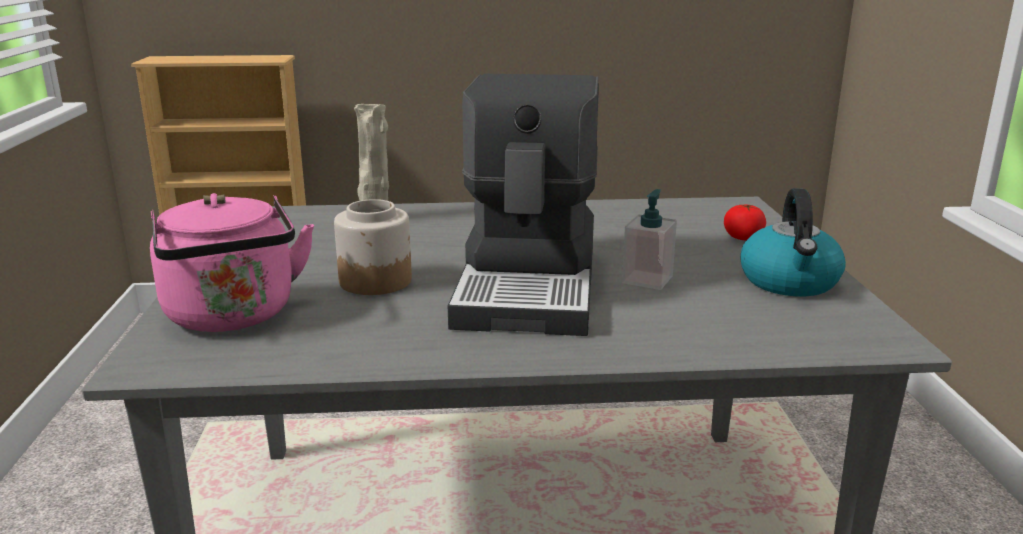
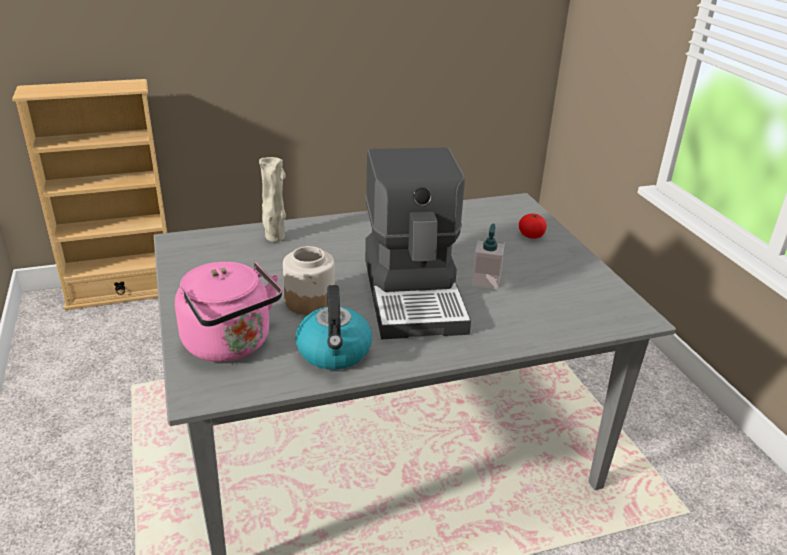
camera: 15 degrees left, 10 degrees up
kettle [741,188,846,296] -> kettle moved to [295,285,372,370]

